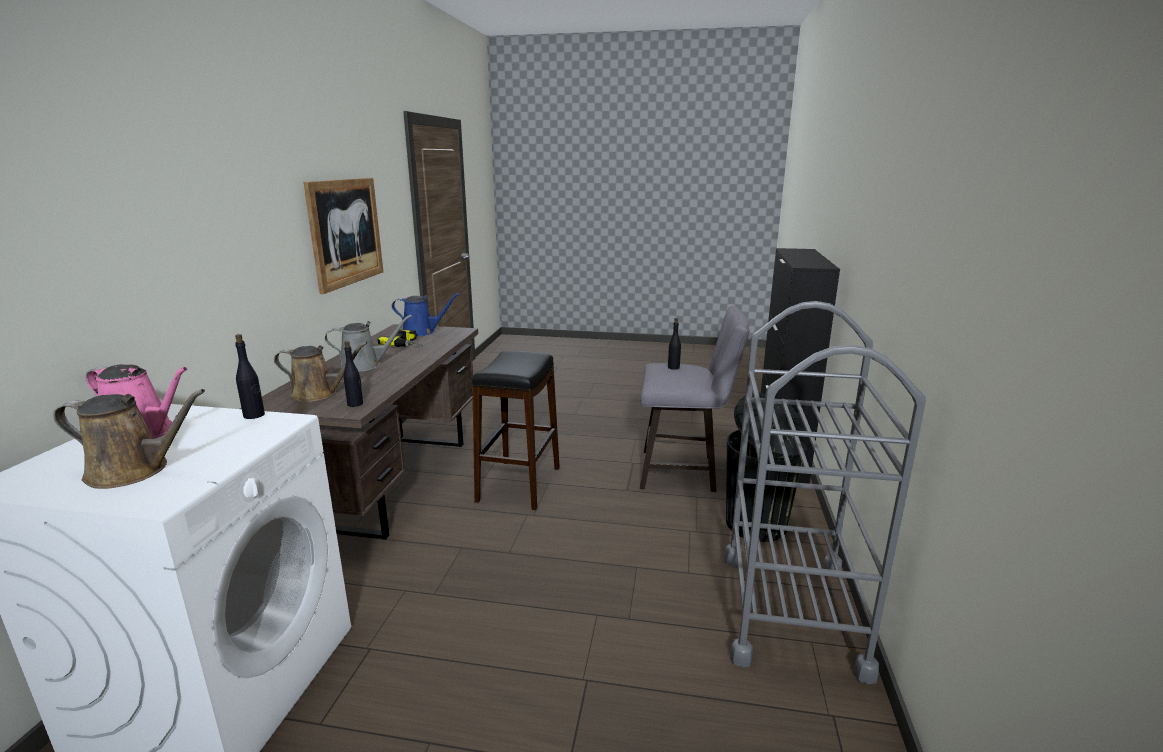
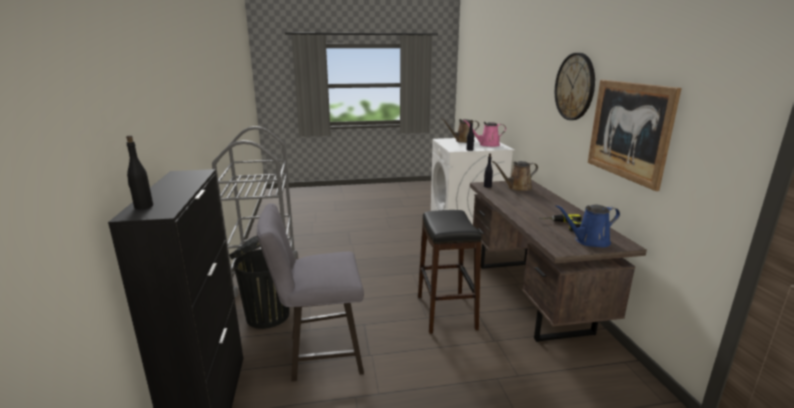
camera: 160 degrees right, 0 degrees up
grey watering can [325,315,412,372] -> none
black bottle [668,318,681,370] -> black bottle moved to [126,135,153,209]
none -> wall clock [555,53,595,120]

